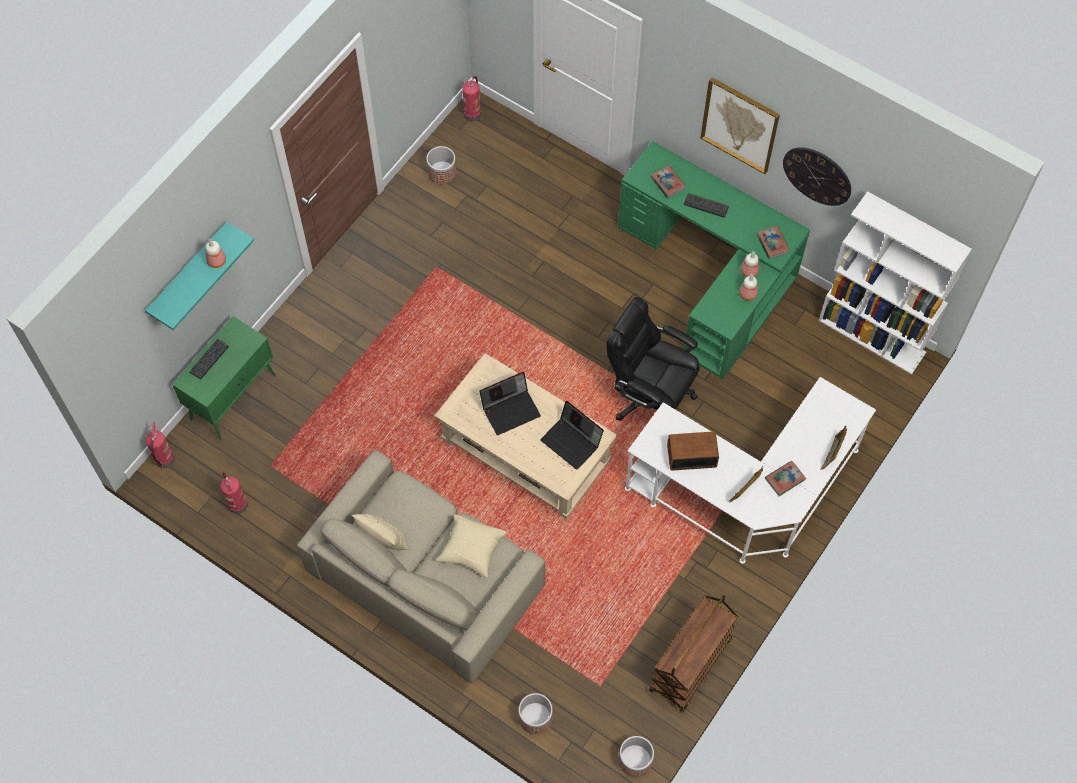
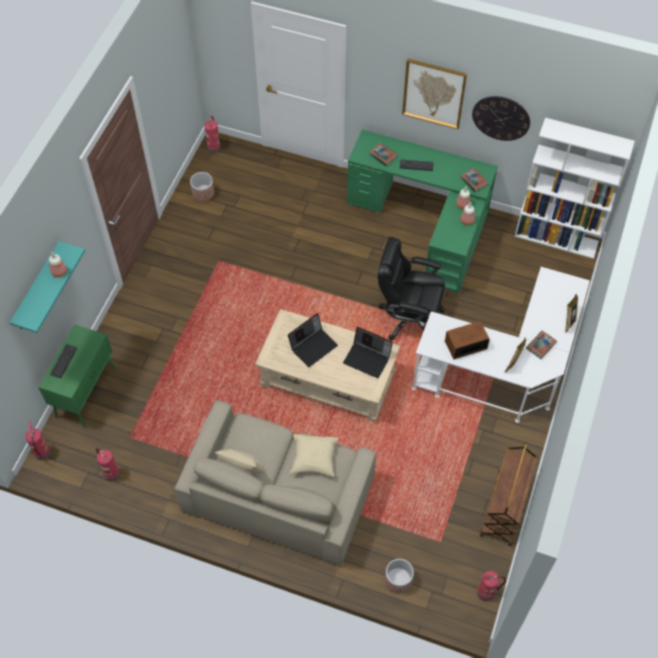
camera: 15 degrees left, 5 degrees down
planter [619,736,654,777] -> fire extinguisher [477,571,506,601]

